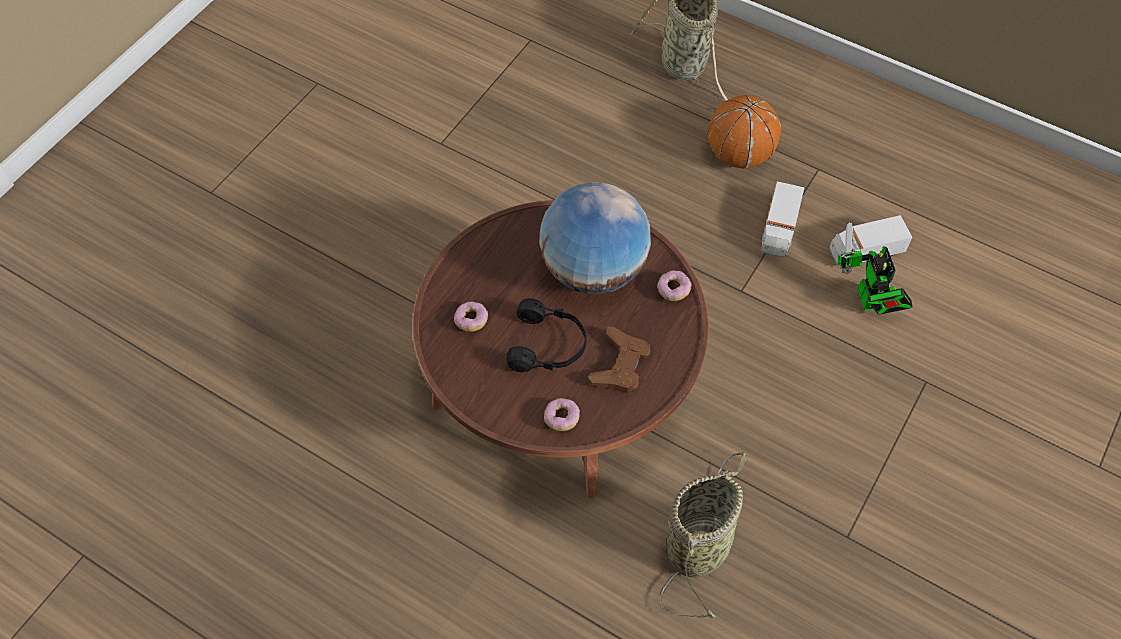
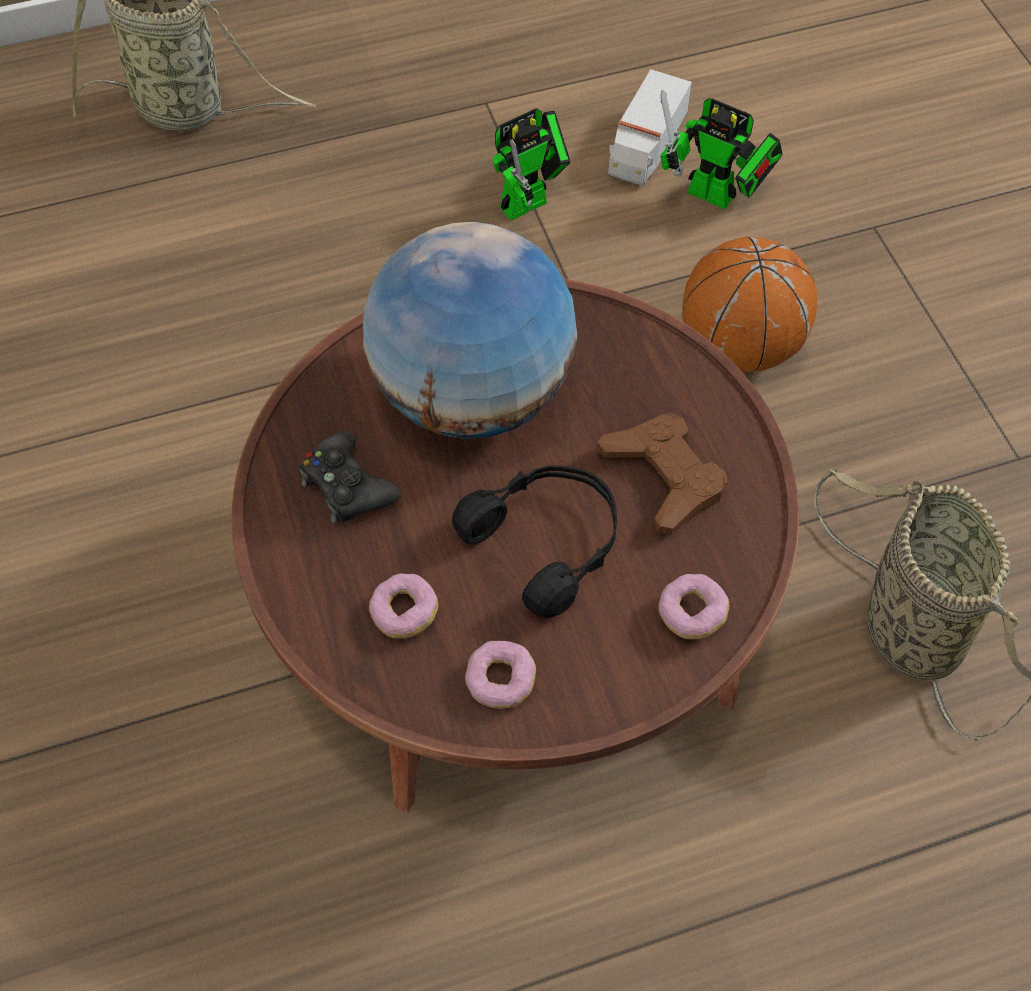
camera: 50 degrees left, 0 degrees up
donut [657,270,692,301] -> donut moved to [465,641,536,709]
basketball [708,95,781,169] -> basketball moved to [682,237,817,373]
toy truck [761,181,805,258] -> toy robot [493,109,571,221]
none -> black game controller [300,431,401,523]

